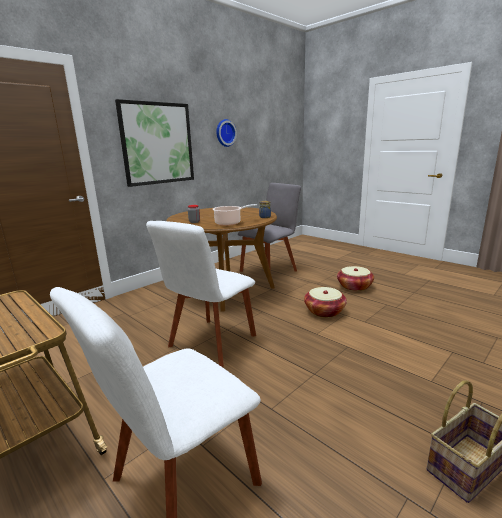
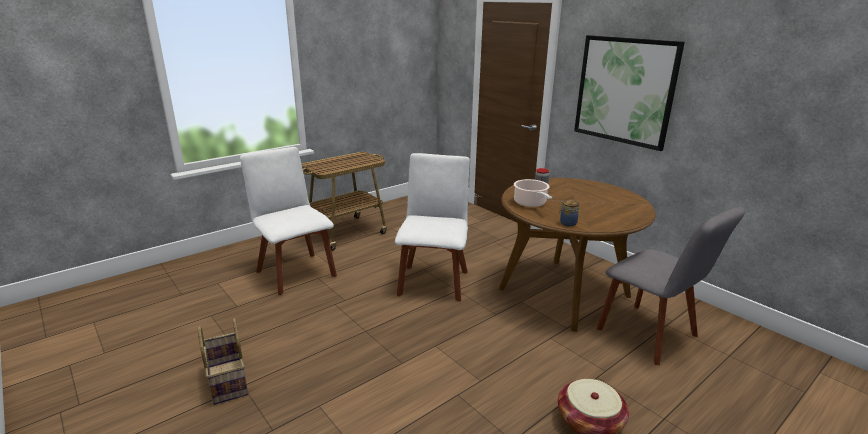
camera: 95 degrees right, 5 degrees up
white chair [146,221,256,367] -> white chair turned 60 degrees clockwise [395,153,470,302]
wall clock [216,119,237,147] -> none
basket [304,287,347,318] -> none

